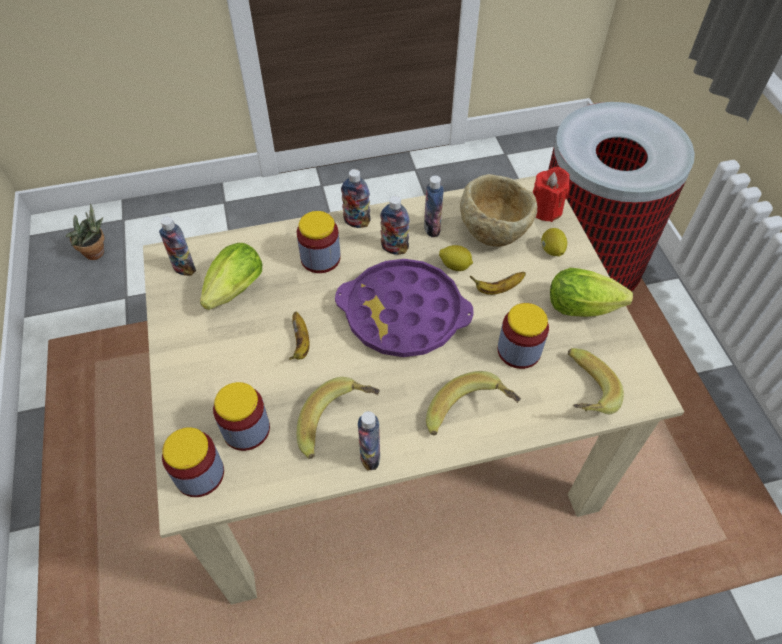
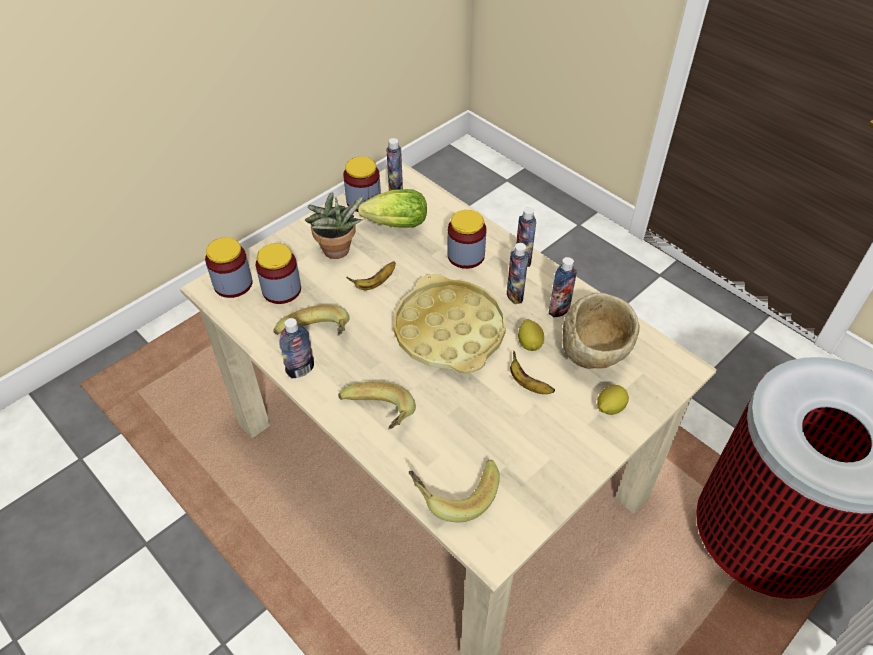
camera: 60 degrees right, 5 degrees down
potted plant [66,204,104,260] -> potted plant moved to [305,193,364,259]
purple tray [335,259,473,357] -> yellow tray [393,274,506,373]
jar [497,303,549,369] -> jar moved to [343,157,381,212]
red candle [533,167,570,222] -> none
lettuce [550,268,633,317] -> none

